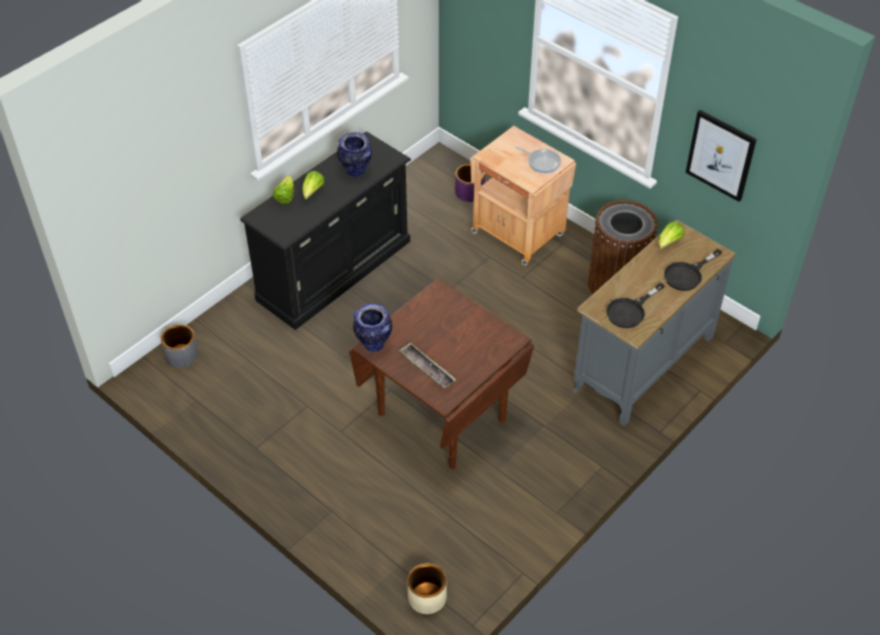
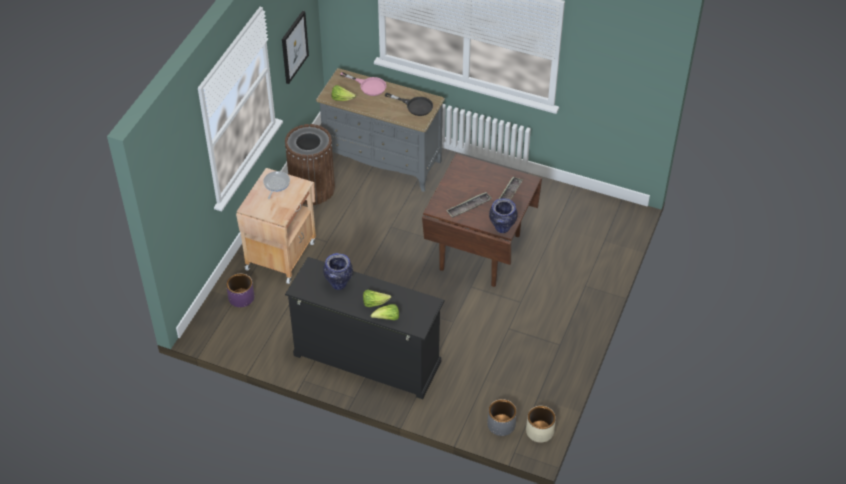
camera: 110 degrees left, 0 degrees up
beige planter [407,563,447,614] -> beige planter moved to [526,406,556,443]
black frying pan [664,249,722,291] -> pink frying pan [340,72,386,96]
none -> tray [446,192,492,218]

